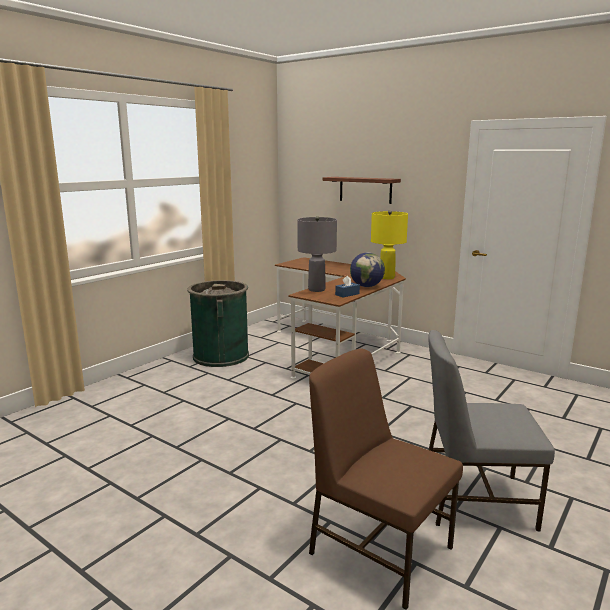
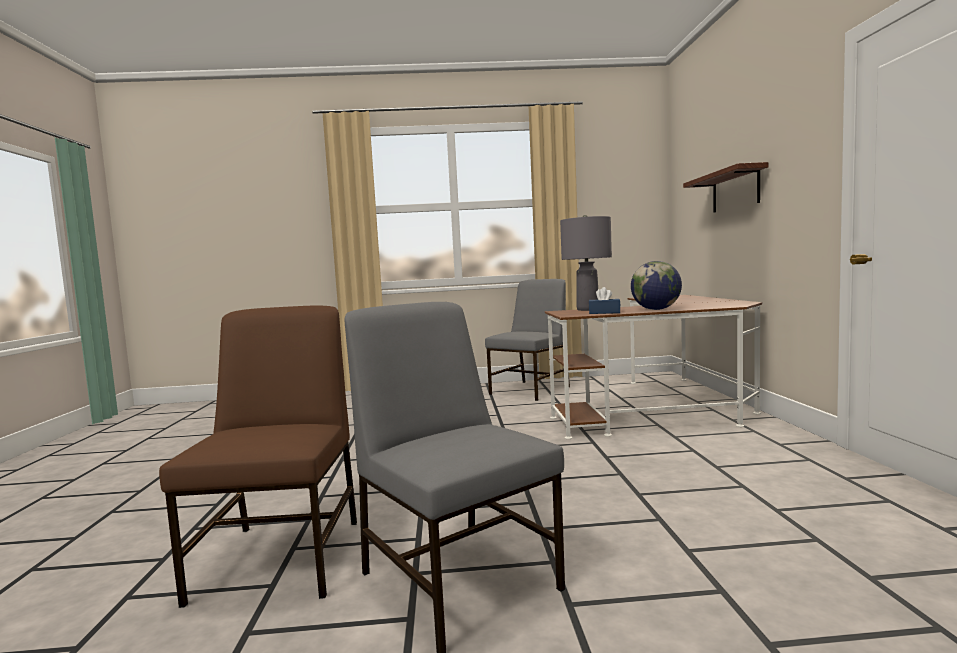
camera: 50 degrees right, 10 degrees down
green trash can [187,280,249,367] -> grey chair [485,279,570,401]
yellow table lamp [371,210,408,279] -> none

